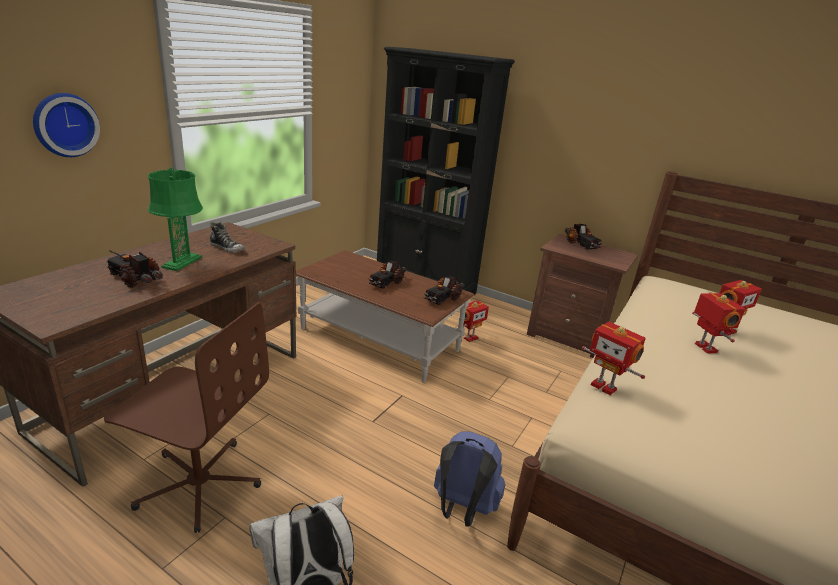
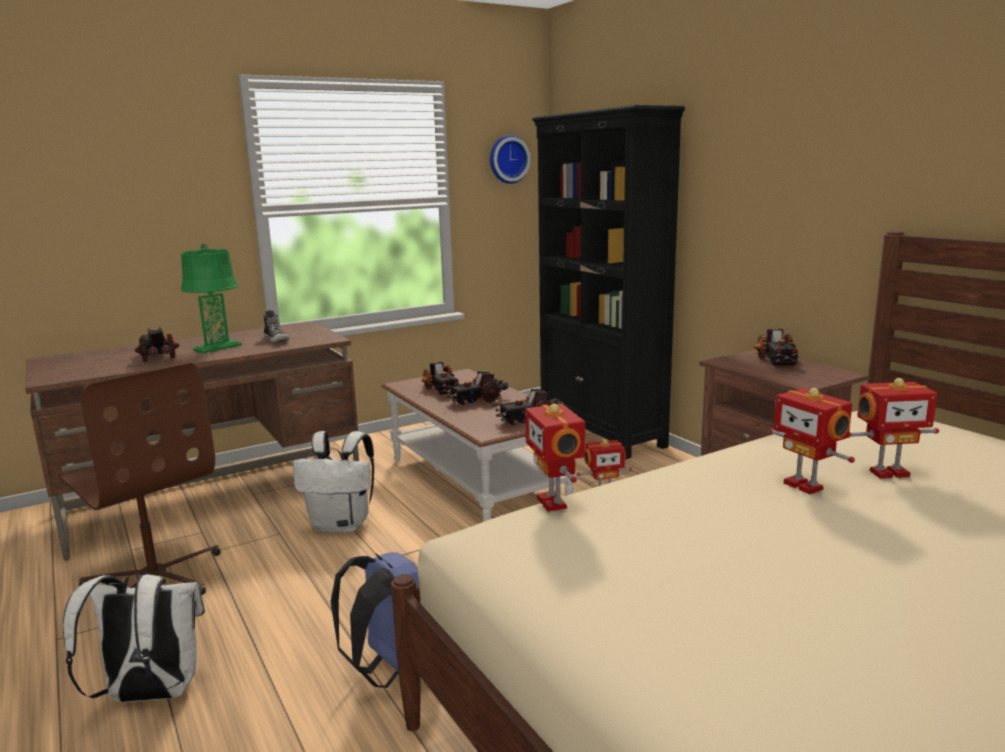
camera: 30 degrees right, 10 degrees down
wall clock [33,93,100,157] -> wall clock moved to [490,135,531,184]
toy robot [692,293,745,354] -> toy robot turned 135 degrees clockwise [769,388,855,494]
none -> white backpack [293,431,374,533]
none -> toy truck [422,362,461,395]

